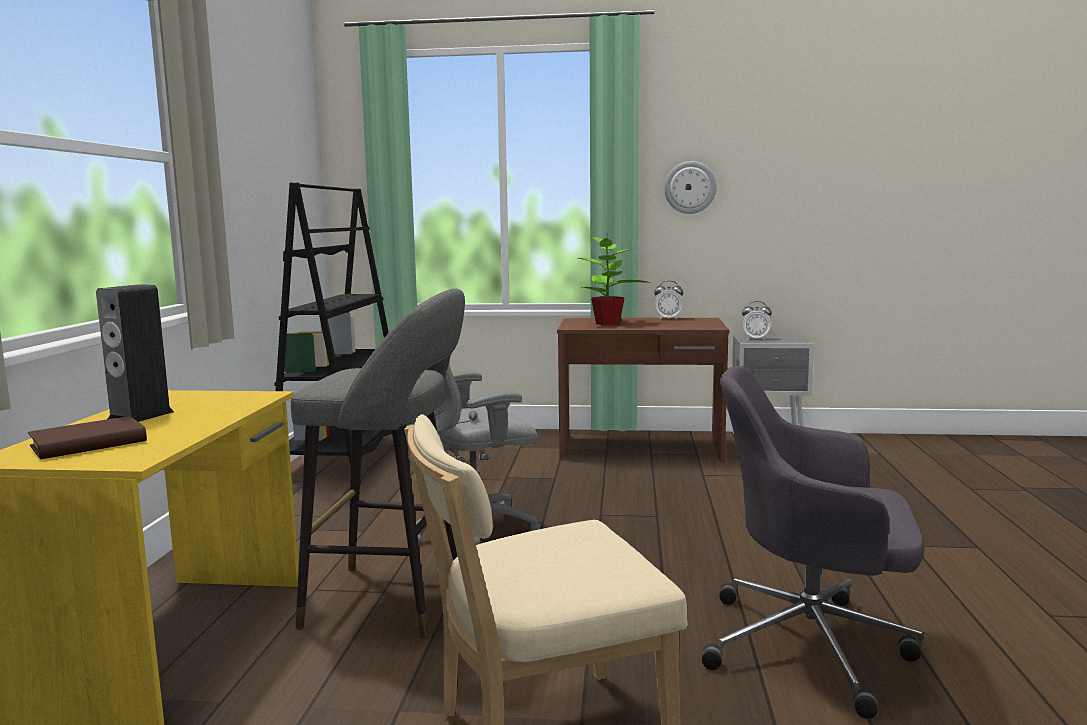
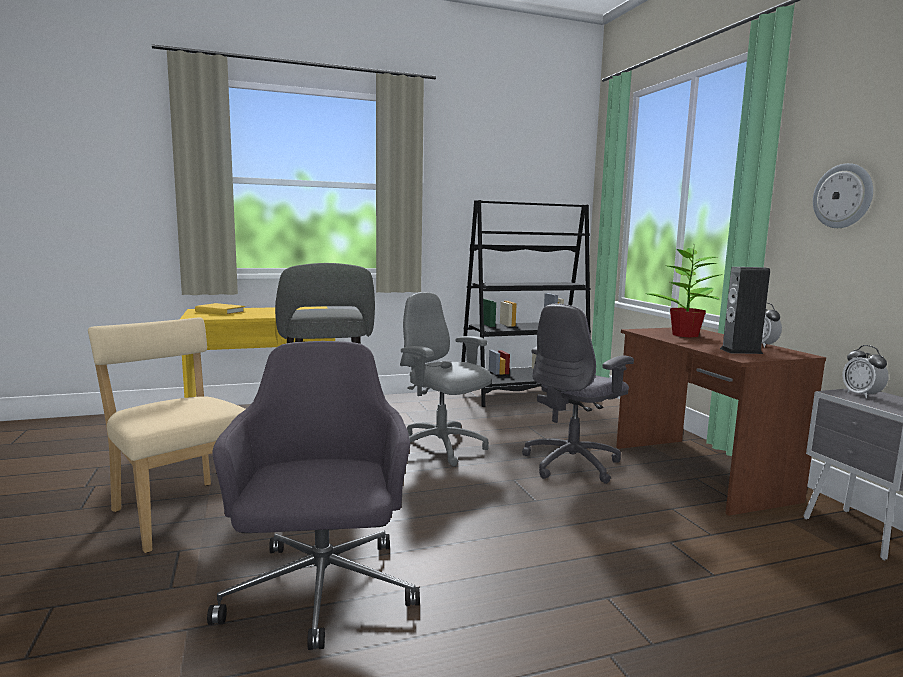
camera: 65 degrees right, 0 degrees up
brown book [28,416,147,459] -> yellow book [195,303,245,315]
speaker [96,284,174,422] -> speaker moved to [720,267,770,354]
none -> grey office chair [522,304,634,484]

